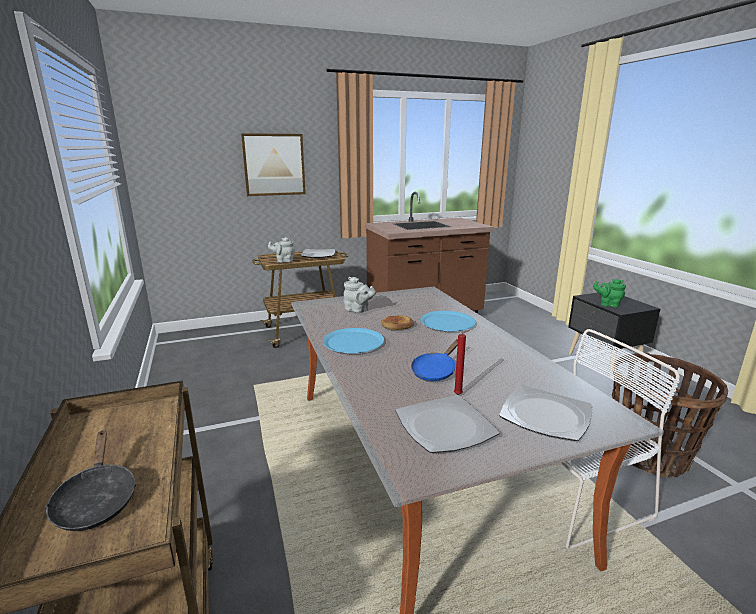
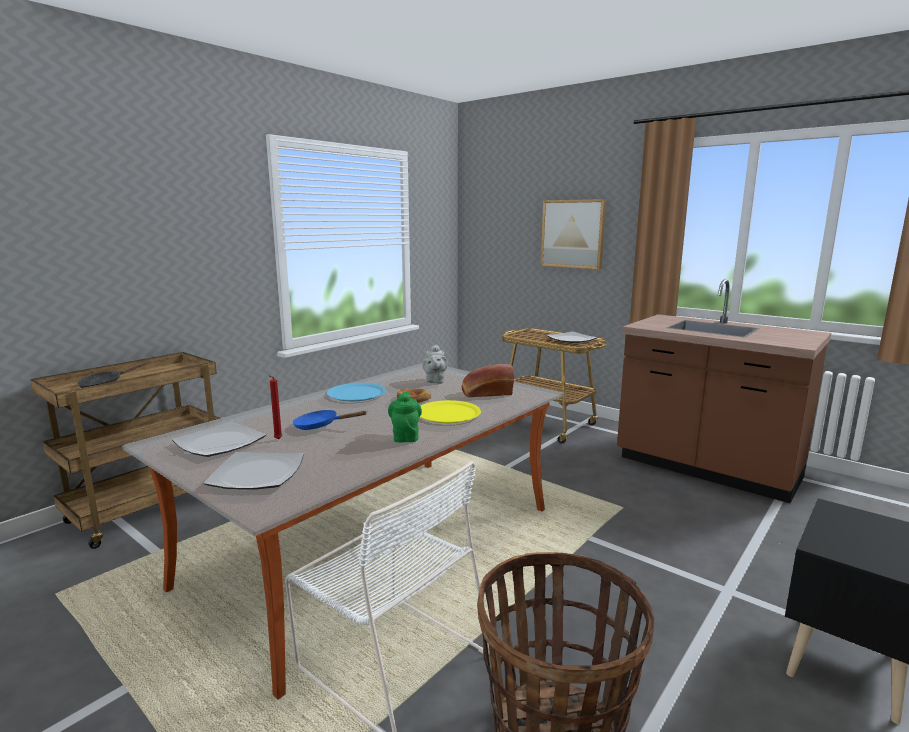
camera: 60 degrees right, 5 degrees down
grey teapot [268,237,295,263] -> none
blue plate [421,311,476,332] -> yellow plate [420,400,481,423]
green teapot [593,279,626,307] -> green teapot moved to [388,391,422,442]
none -> bread [462,364,514,397]

